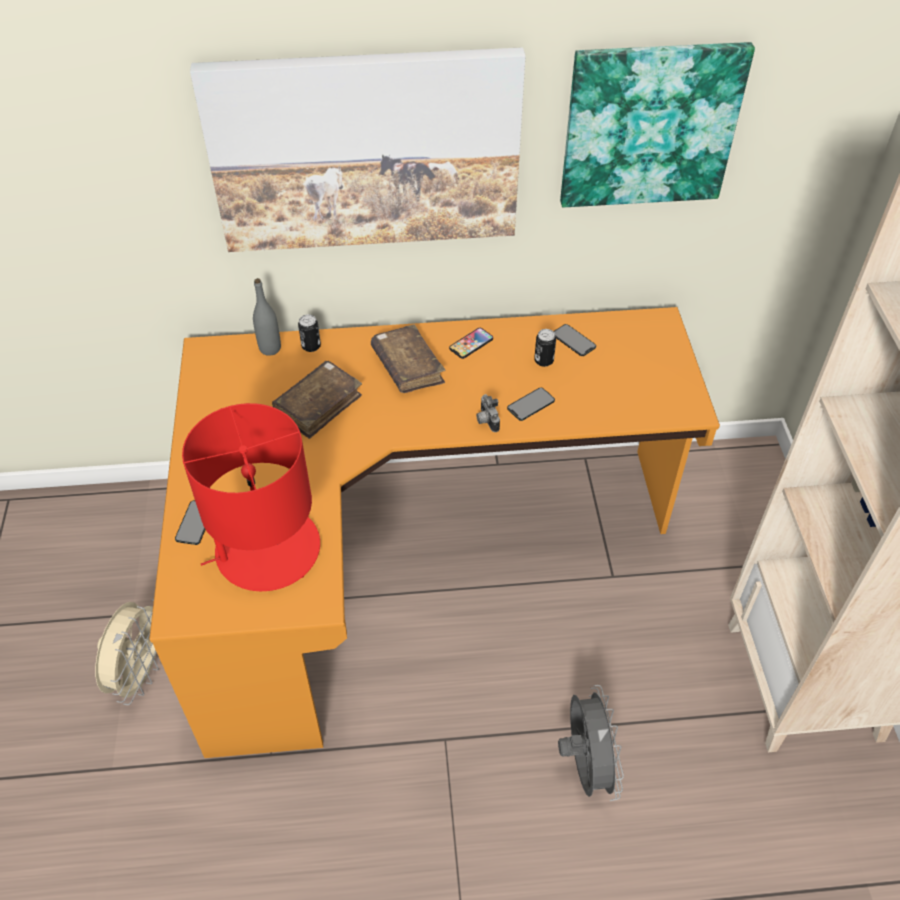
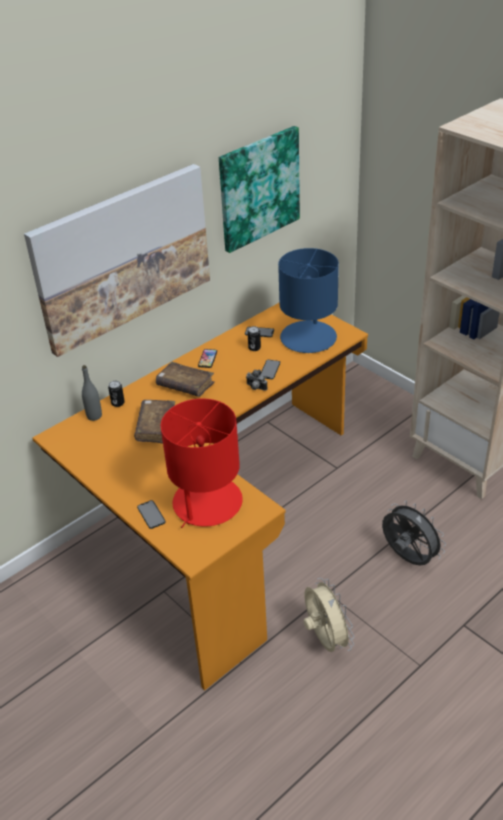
camera: 35 degrees left, 10 degrees down
beige fan [95,599,159,705] -> beige fan moved to [304,578,354,652]
none -> blue table lamp [278,248,339,353]

